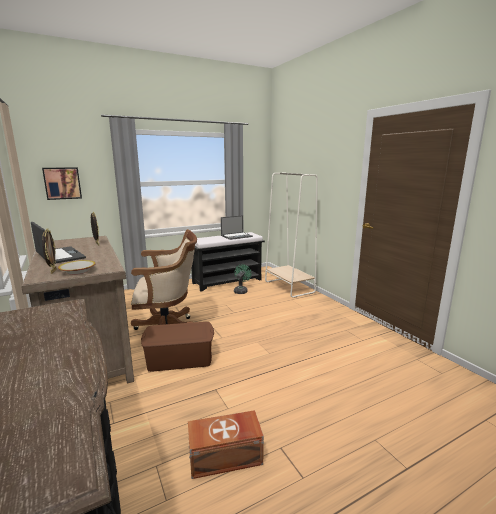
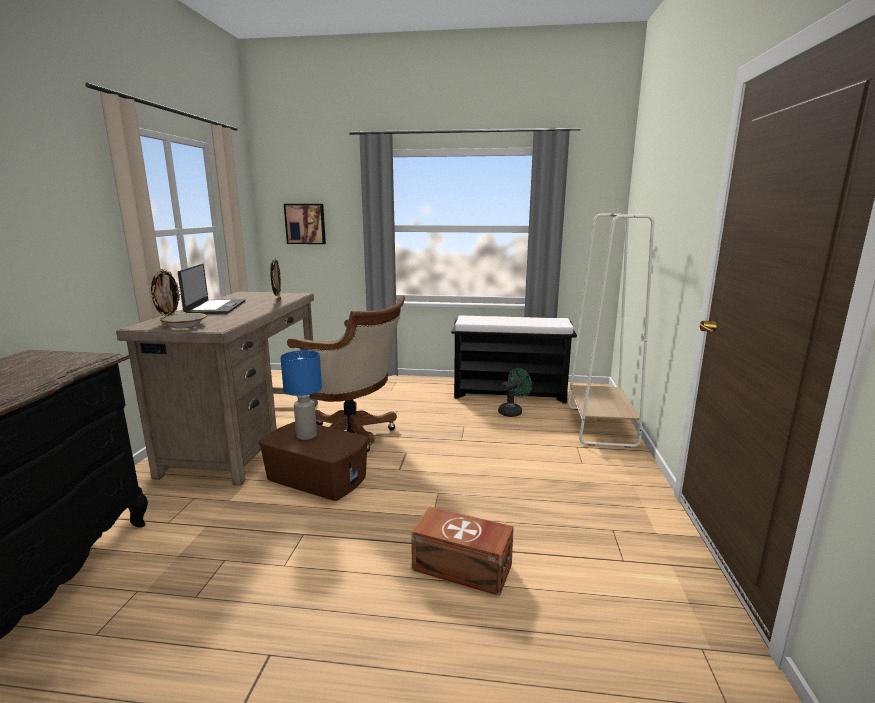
camera: 35 degrees right, 0 degrees up
brown storage box [188,410,264,479] -> brown storage box moved to [411,506,514,596]
laptop [221,215,253,240] -> none
none -> blue table lamp [280,350,322,440]

